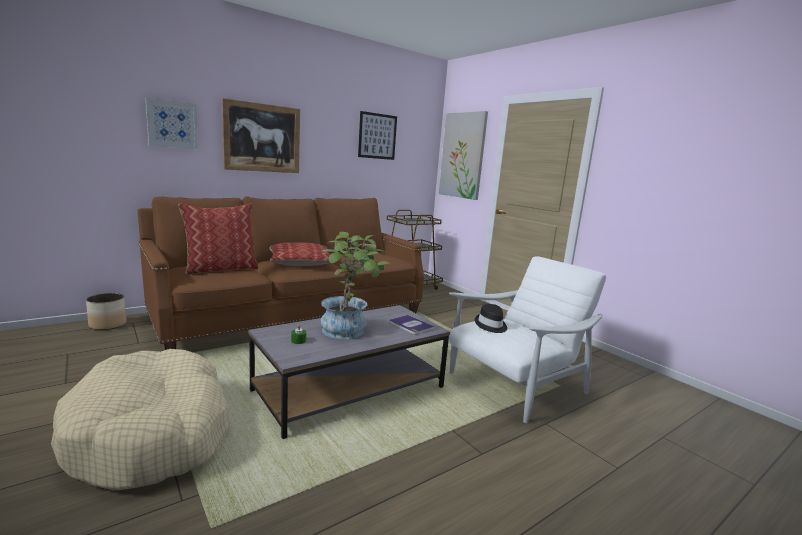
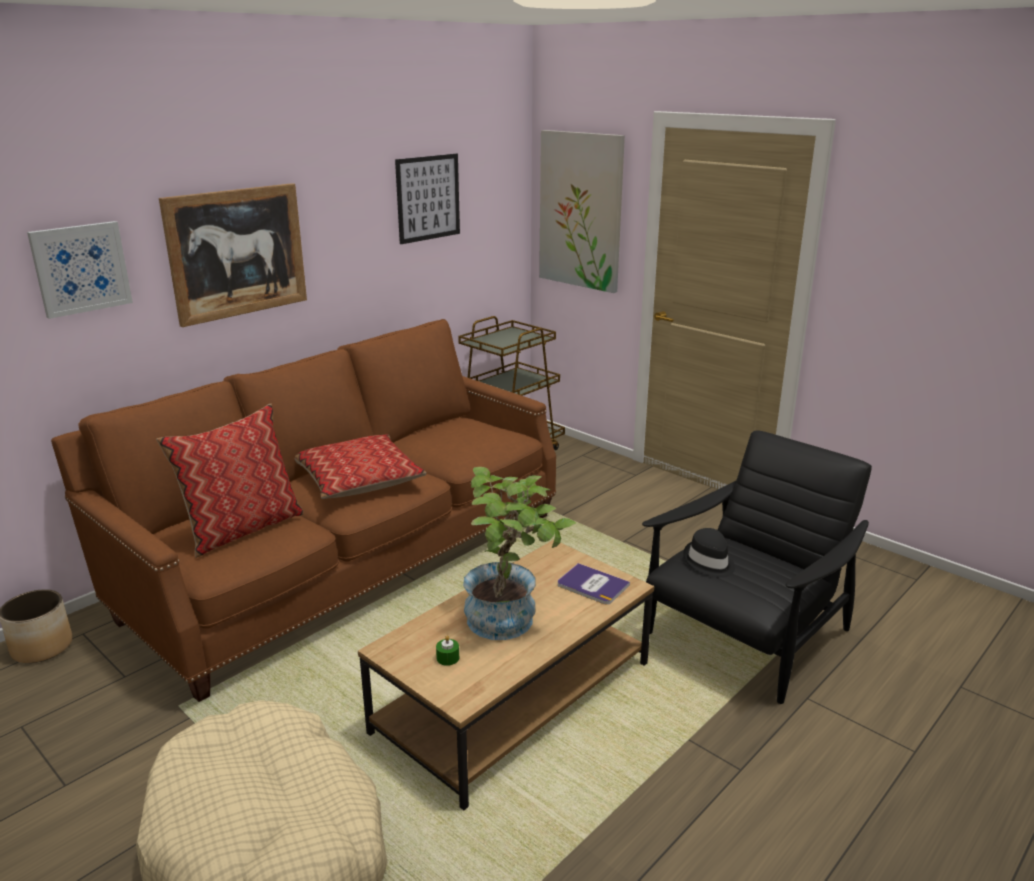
camera: 10 degrees left, 10 degrees up
grey coffee table [248,305,450,439] -> brown coffee table [358,540,654,810]
white armchair [449,256,606,423] -> black armchair [642,431,872,704]

